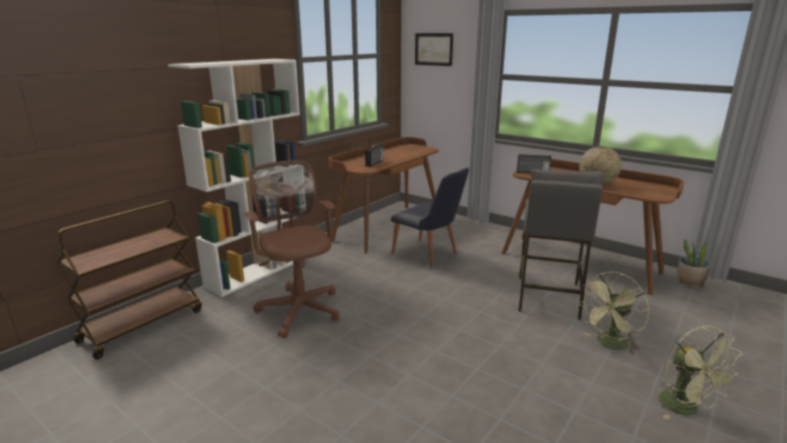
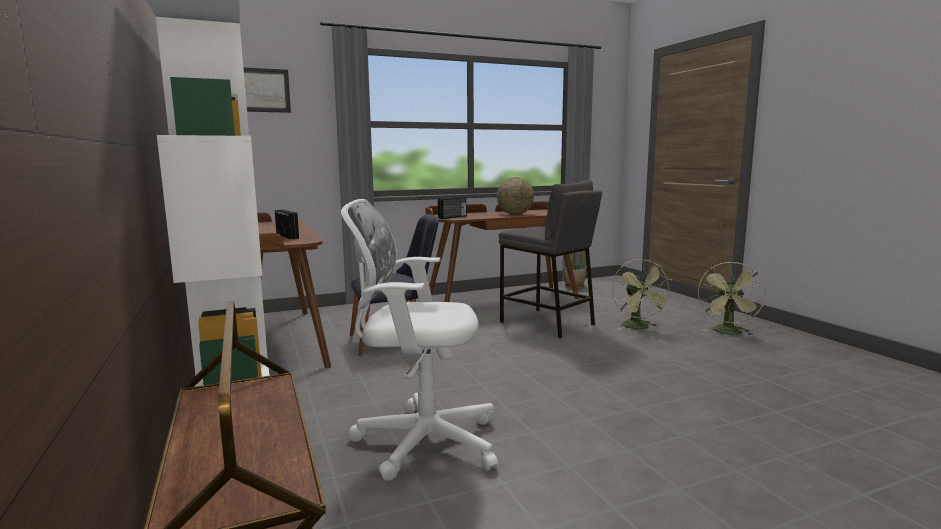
camera: 60 degrees left, 10 degrees down
brown office chair [244,160,339,338] -> white office chair [341,199,498,481]
green fan [658,326,743,420] -> green fan turned 105 degrees clockwise [698,262,766,335]

